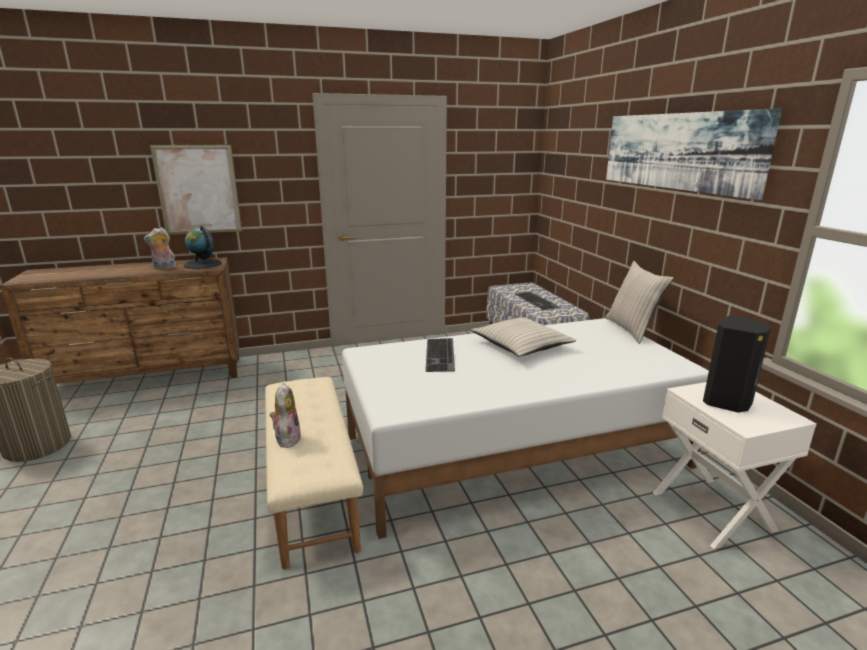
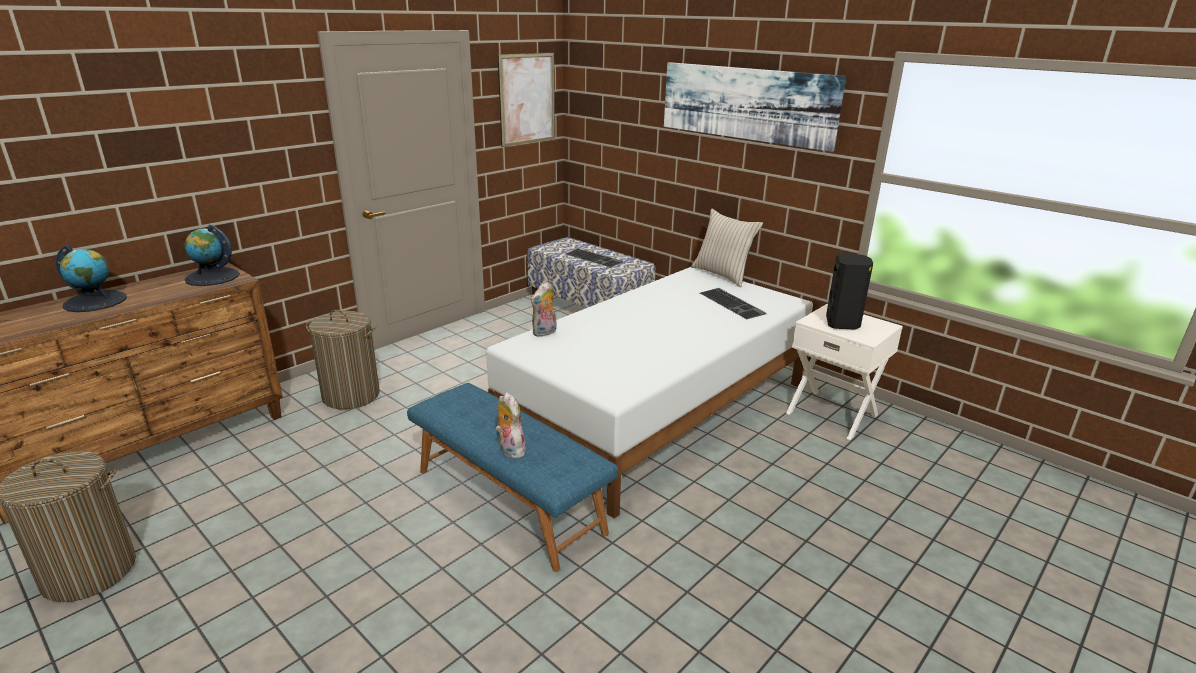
camera: 30 degrees left, 5 degrees up
plush toy [144,227,177,269] -> plush toy moved to [531,282,557,337]
picture [150,145,242,235] -> picture moved to [498,52,555,147]
beige bench [265,377,363,570] -> blue bench [407,383,618,572]
keyboard [425,338,455,372] -> keyboard moved to [700,288,767,319]
beige pillow [471,317,576,357] -> none
none -> globe [56,244,127,312]
none -> laundry basket [306,310,380,410]

